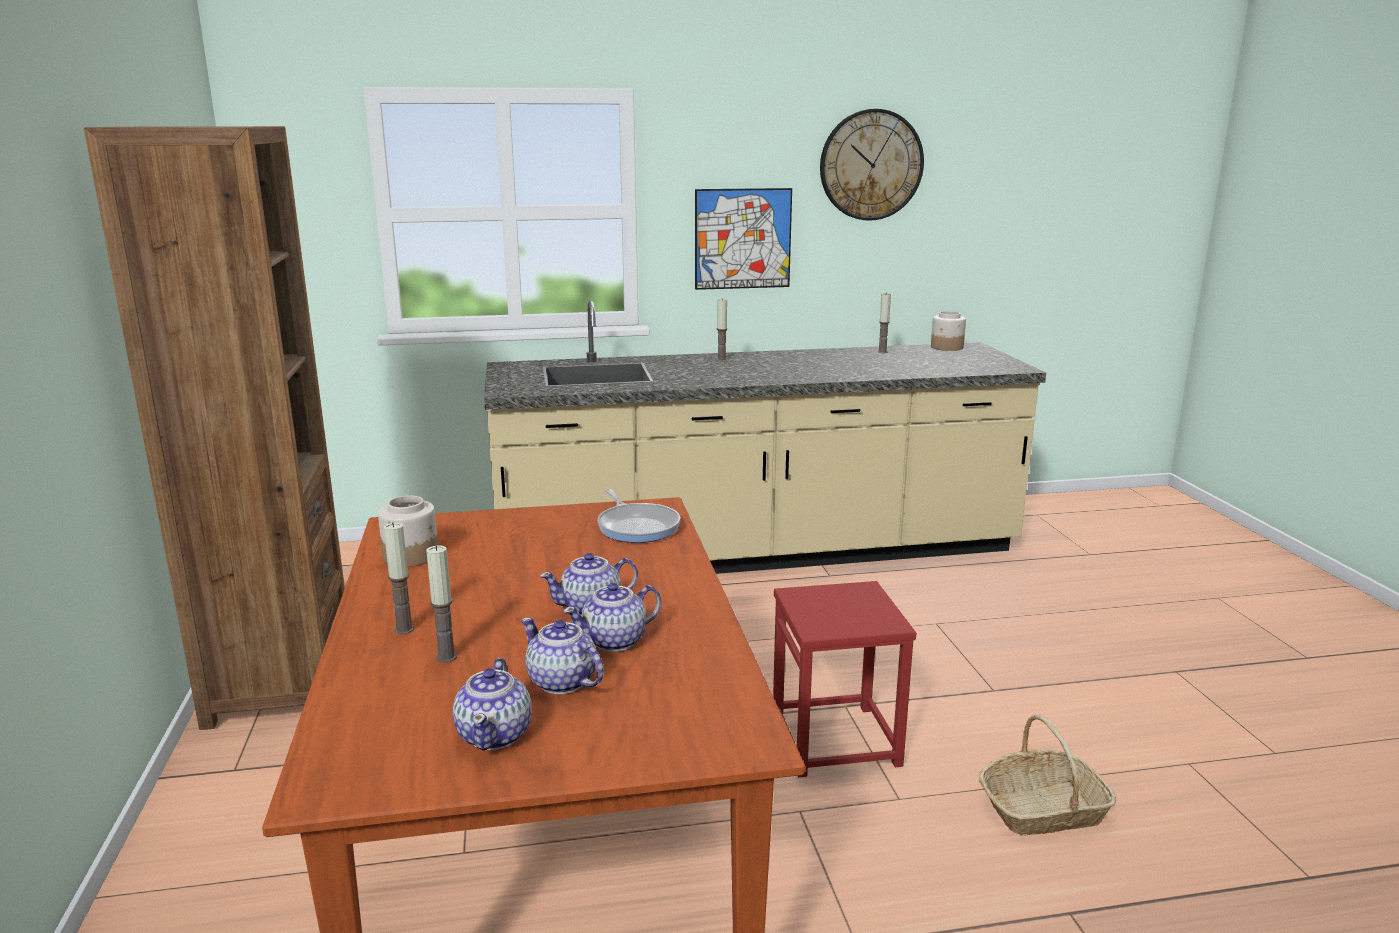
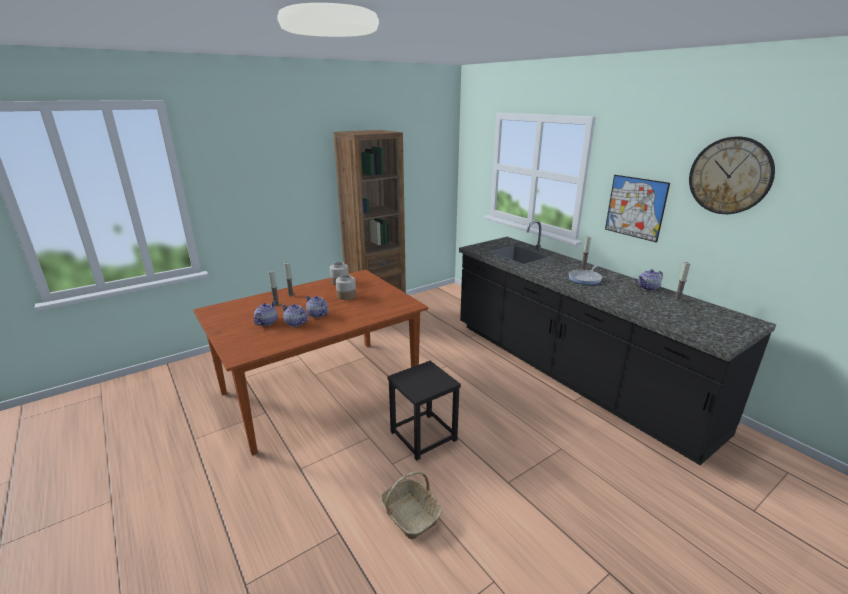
camera: 65 degrees right, 5 degrees up
teapot [453,658,532,751] -> teapot moved to [638,269,663,291]
beige counter [484,301,1046,574] -> black counter [459,220,776,465]
frying pan [597,489,680,543] -> frying pan moved to [569,265,602,285]
red stool [773,581,916,778] -> black stool [387,361,461,461]
jar [931,311,966,351] -> jar moved to [336,274,356,300]

